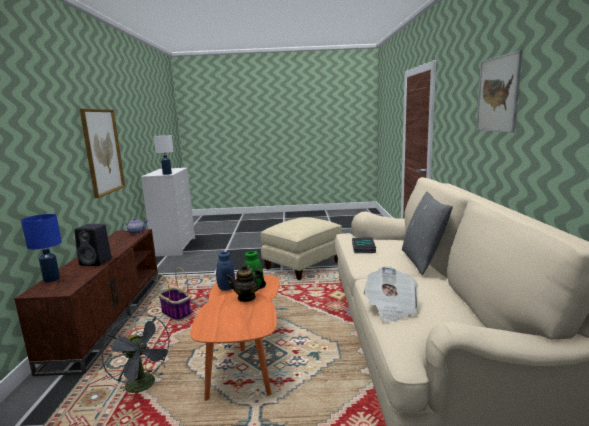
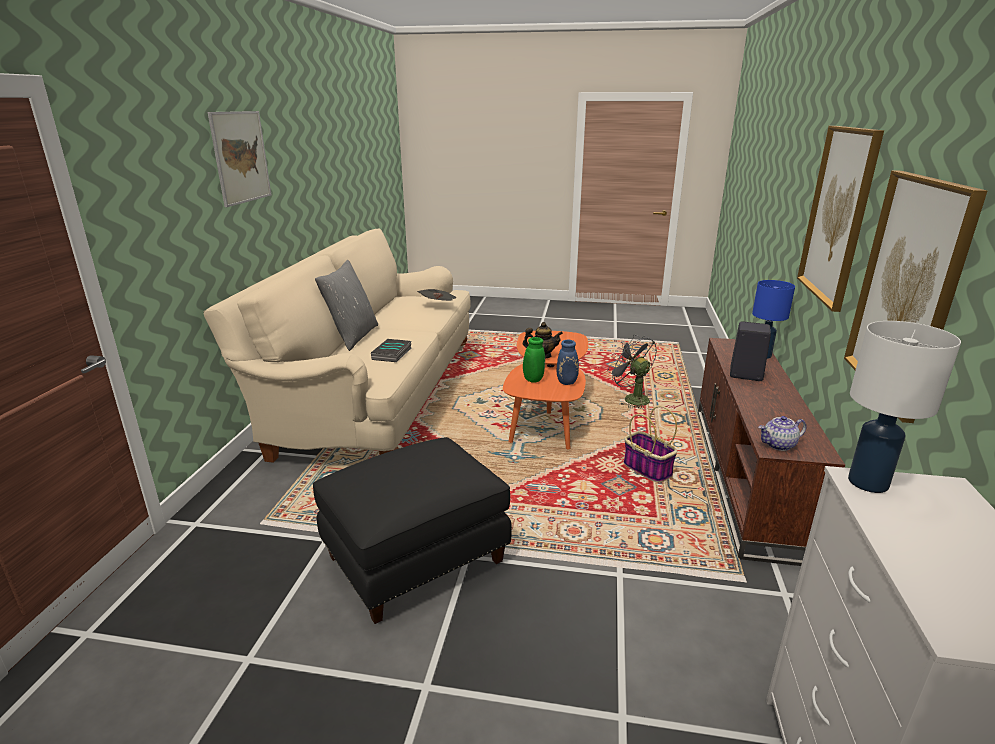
camera: 170 degrees left, 10 degrees up
beige ottoman [261,217,342,280] -> black ottoman [313,437,512,624]
none -> picture [797,126,884,312]

